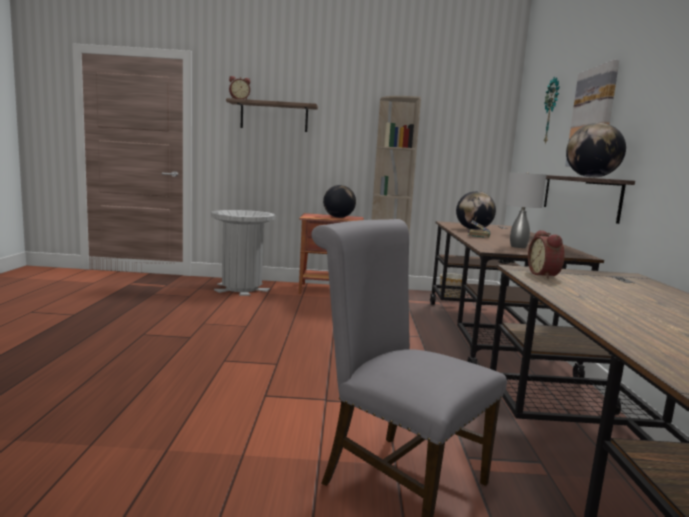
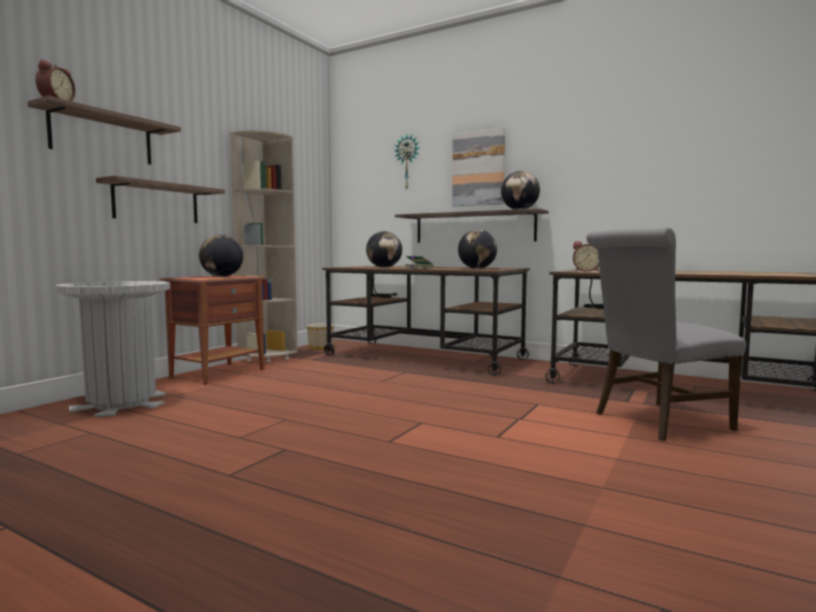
camera: 60 degrees left, 5 degrees down
grey table lamp [506,172,546,248] -> globe [458,230,497,269]
none -> shelf [96,176,225,223]

